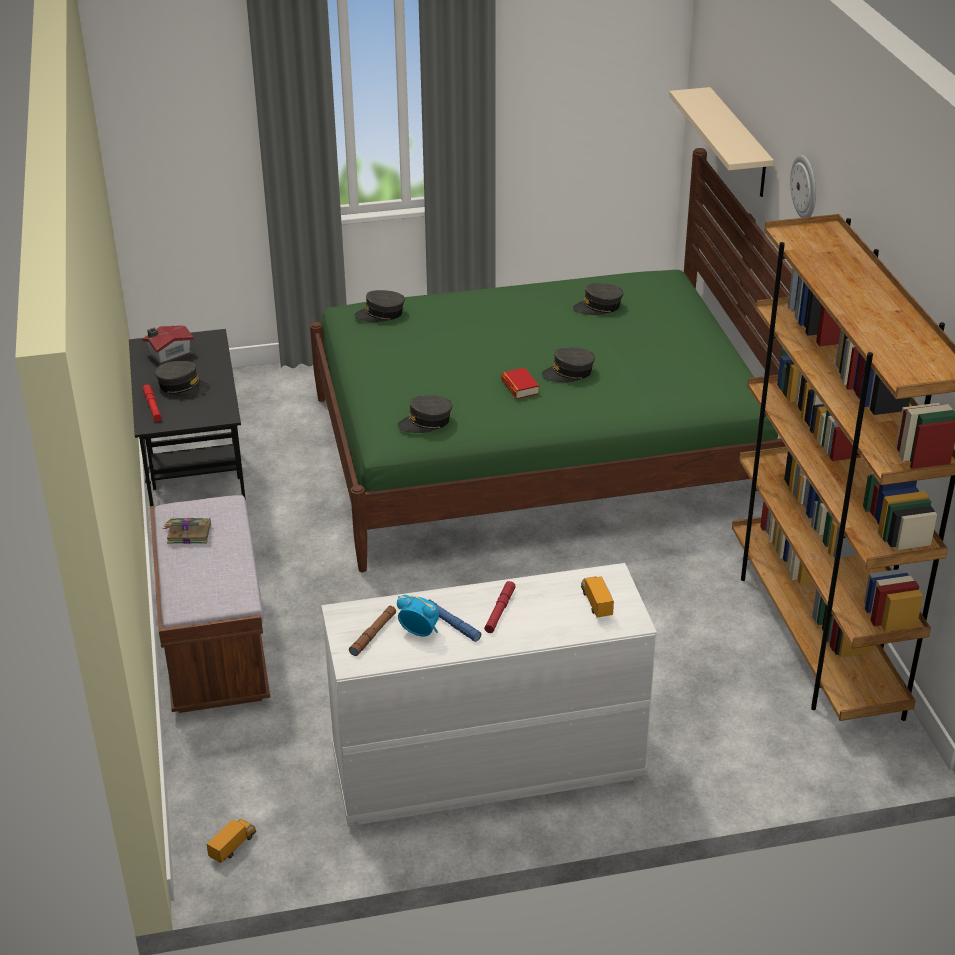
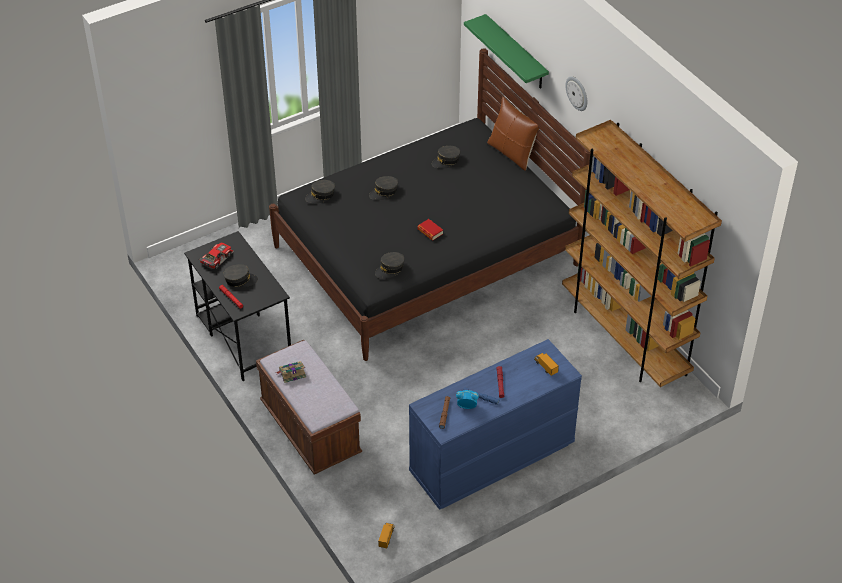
camera: 20 degrees left, 10 degrees up
toy house [142,325,194,365] -> toy car [199,242,234,269]
green bed [310,148,792,572] -> black bed [269,48,590,361]
white dresser [321,563,657,825] -> blue dresser [409,339,582,510]
grey cap [541,347,595,382] -> grey cap moved to [369,176,398,200]
beige shelf [669,87,774,197] -> green shelf [464,14,549,89]
none -> brown pillow [487,97,539,171]

